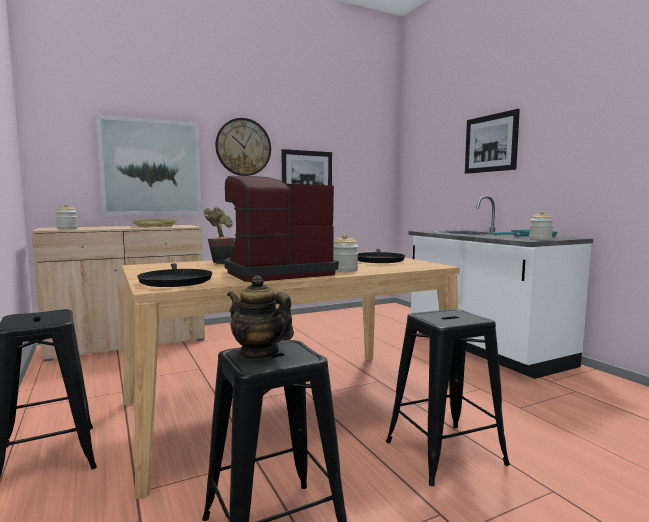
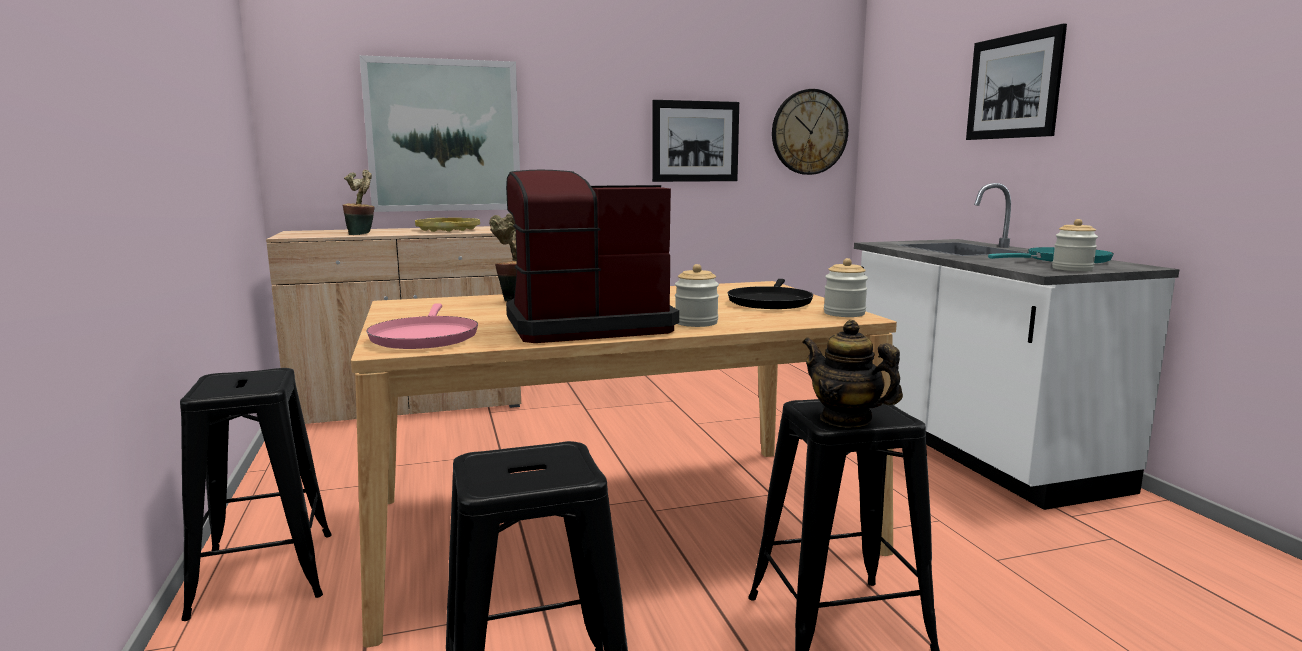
camera: 10 degrees right, 5 degrees up
jar [56,204,78,229] -> jar moved to [824,258,868,317]
black frying pan [137,263,212,287] -> pink frying pan [366,303,478,349]
wall clock [215,118,271,176] -> wall clock moved to [772,89,848,175]
teapot [227,275,294,360] -> teapot moved to [802,320,903,427]
none -> potted plant [342,170,375,235]

